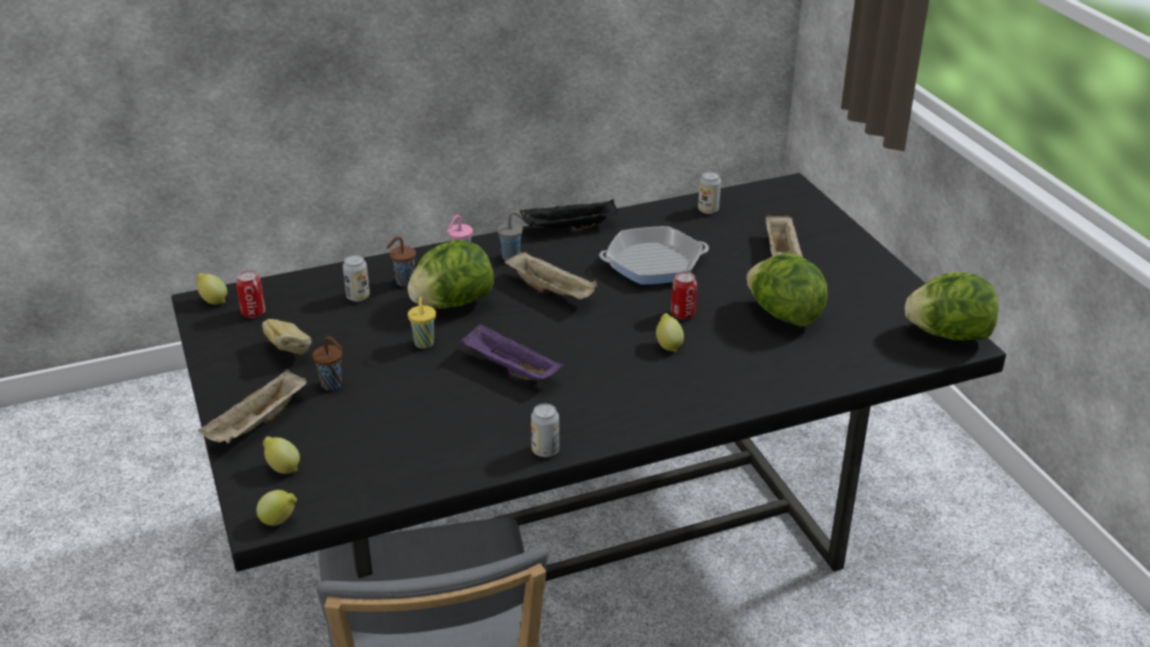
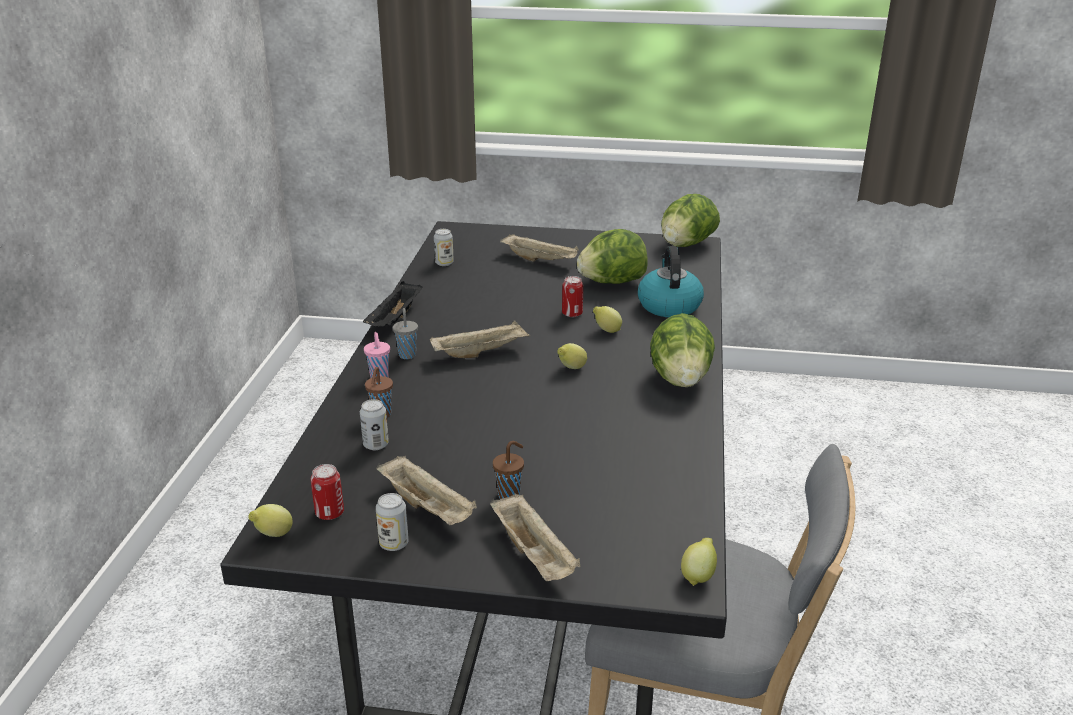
camera: 60 degrees left, 5 degrees down
bread [262,319,312,355] -> beige tray [376,456,477,525]
lemon [263,436,300,474] -> lemon moved to [557,343,587,369]
lettuce [408,240,494,309] -> lettuce moved to [650,313,715,387]
yellow cup [408,297,436,349] -> none
purple tray [460,323,563,380] -> none
can [531,404,559,457] -> can moved to [376,493,409,551]
frying pan [599,226,709,285] -> none
none -> kettle [638,246,704,317]

